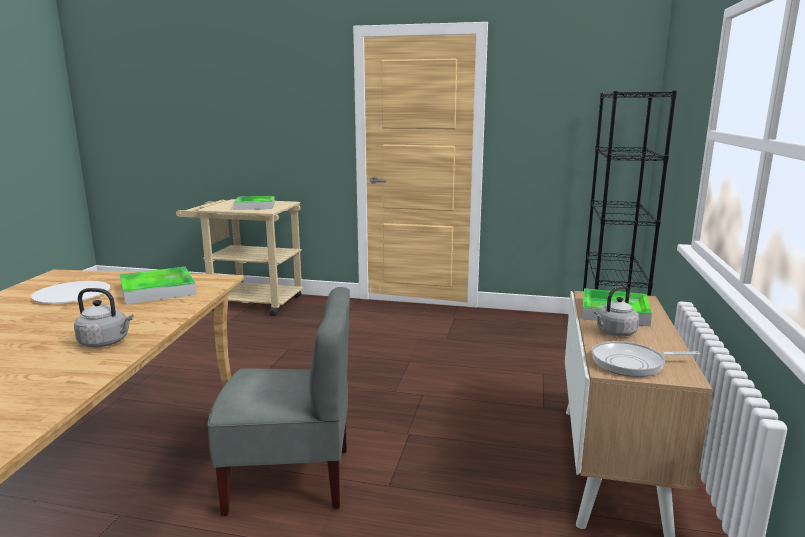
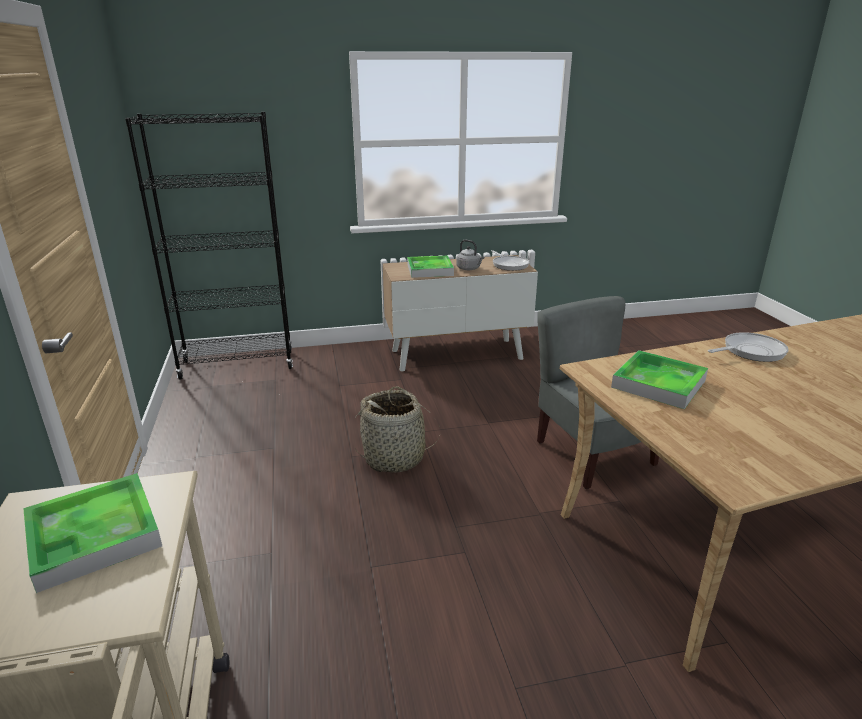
camera: 115 degrees left, 10 degrees up
white plate [31,281,110,304] -> none
grey kettle [74,288,134,347] -> frying pan [708,332,789,362]
none -> basket [355,386,440,473]

